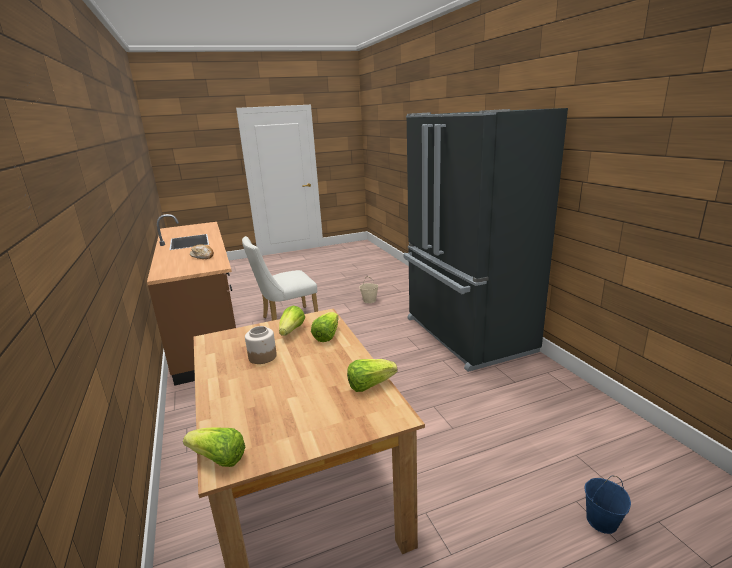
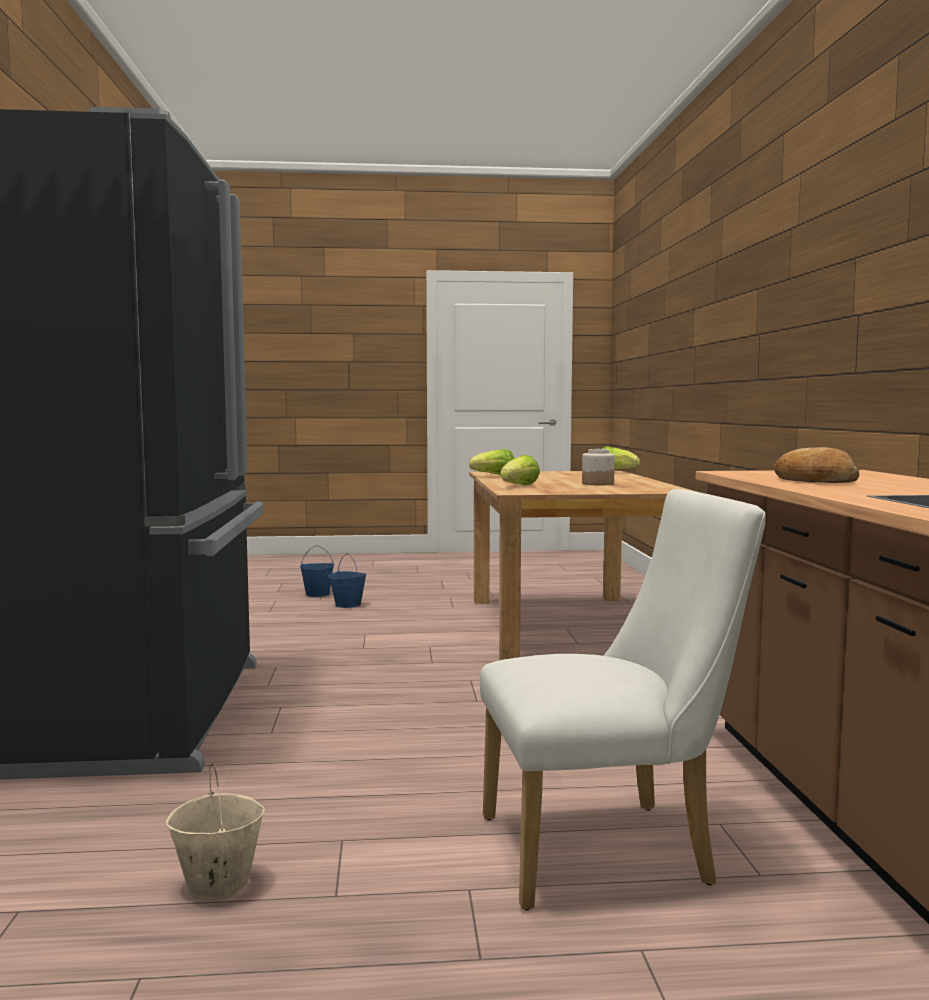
camera: 165 degrees left, 15 degrees down
lettuce [279,305,305,336] -> none
none -> blue bucket [328,553,367,608]

